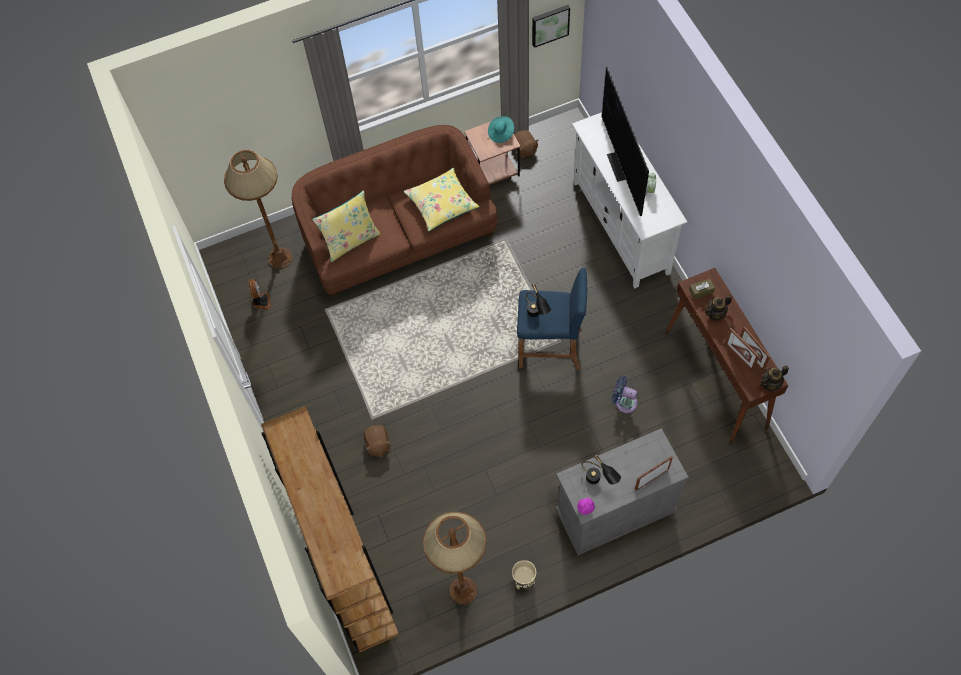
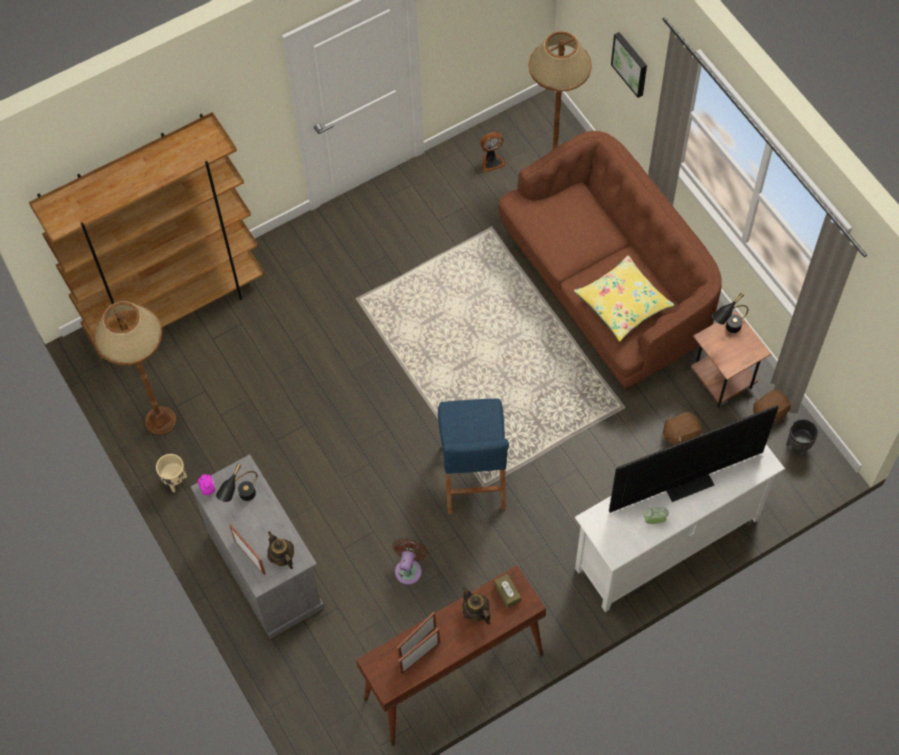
camera: 80 degrees right, 0 degrees up
yellow pillow [312,190,381,262] -> none
brown plush toy [364,425,391,457] -> brown plush toy moved to [662,412,702,445]
turquoise hat [488,116,514,143] -> none
black table lamp [526,284,551,317] -> black table lamp moved to [712,293,748,333]
picture [532,5,570,48] -> picture moved to [611,32,647,98]
blue fan [612,376,637,413] -> brown fan [392,538,428,585]
teapot [760,366,789,391] -> teapot moved to [268,531,294,569]
none -> black planter [786,419,818,457]

